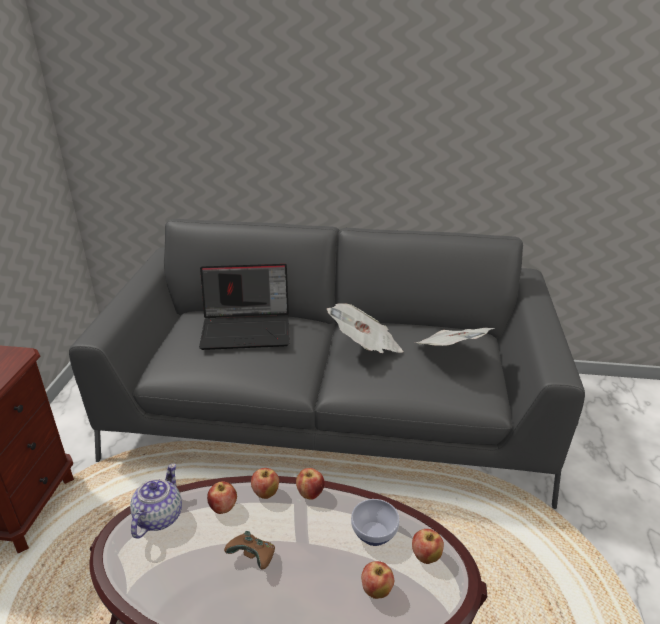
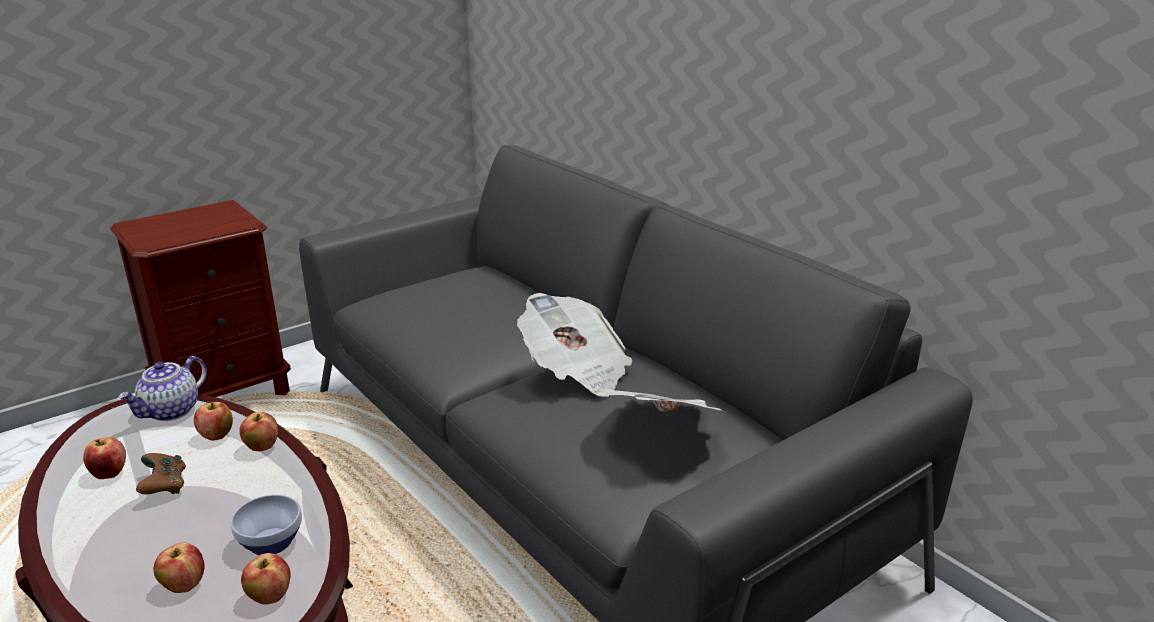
camera: 45 degrees right, 5 degrees down
teapot [130,463,182,539] -> teapot turned 150 degrees clockwise [118,356,207,421]
laptop [199,264,290,350] -> none
apple [296,468,325,500] -> apple moved to [83,437,126,479]

